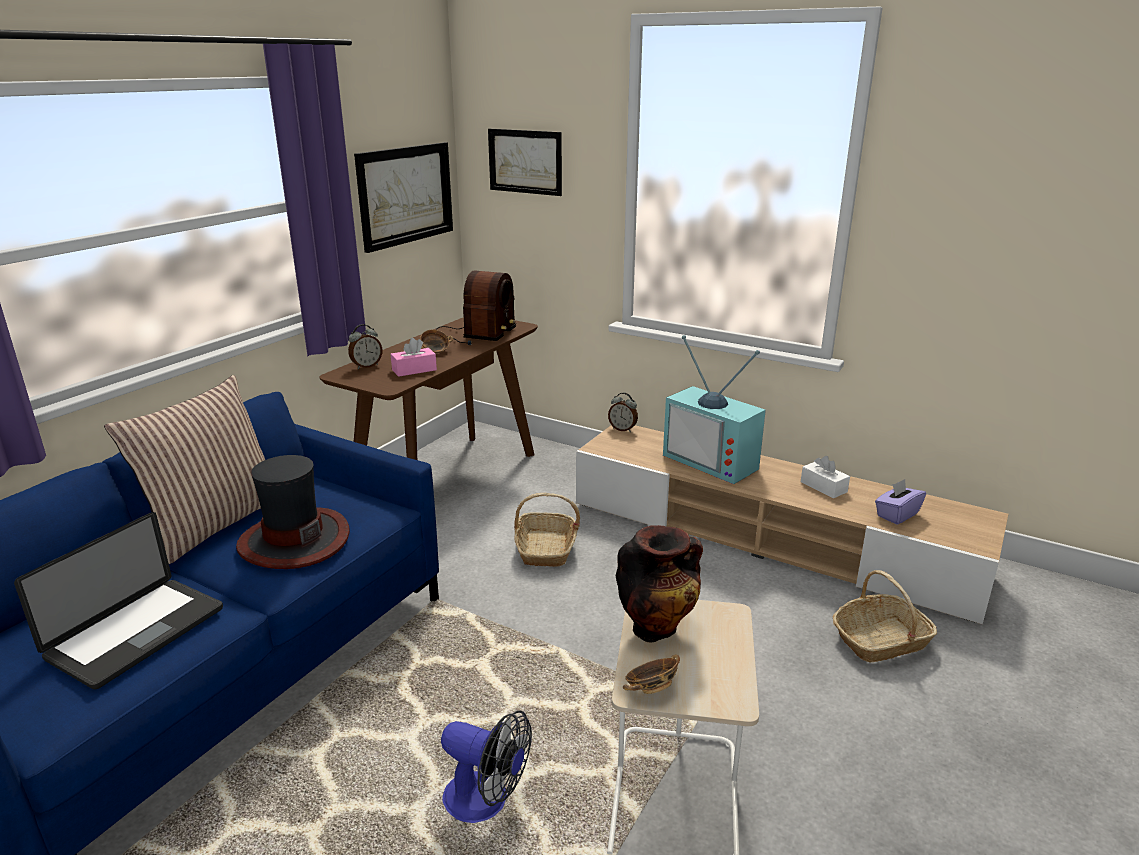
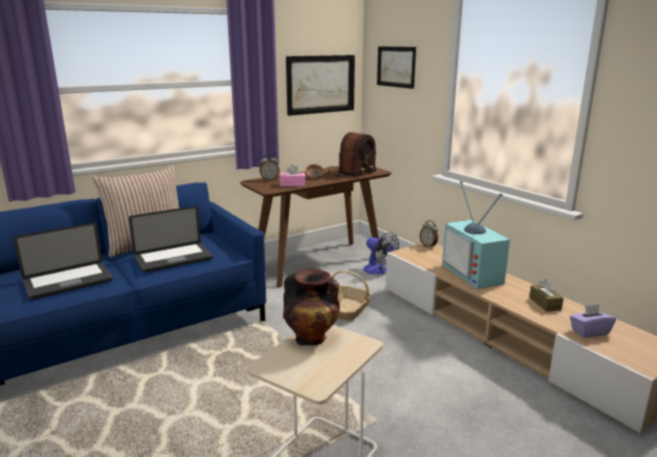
camera: 25 degrees right, 5 degrees down
hat [236,455,350,569] -> laptop [129,206,213,272]
fan [441,711,532,823] -> fan moved to [363,232,399,275]
bowl [623,655,680,694] -> none
white tissue box [801,456,850,498] -> brown tissue box [529,279,564,312]
basket [833,570,937,662] -> none

